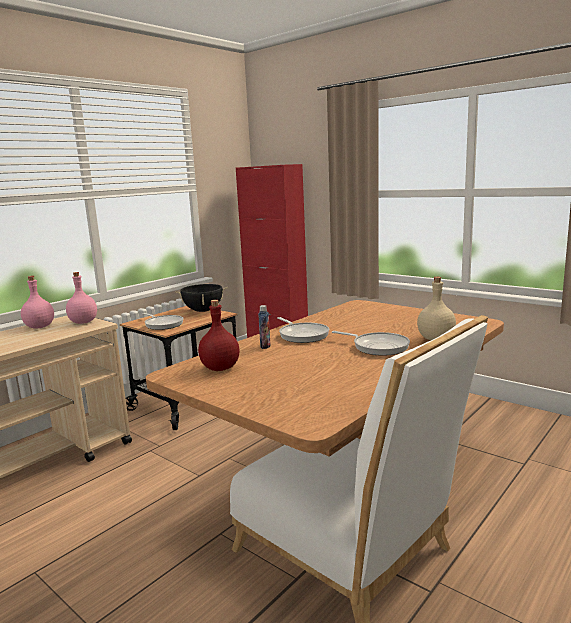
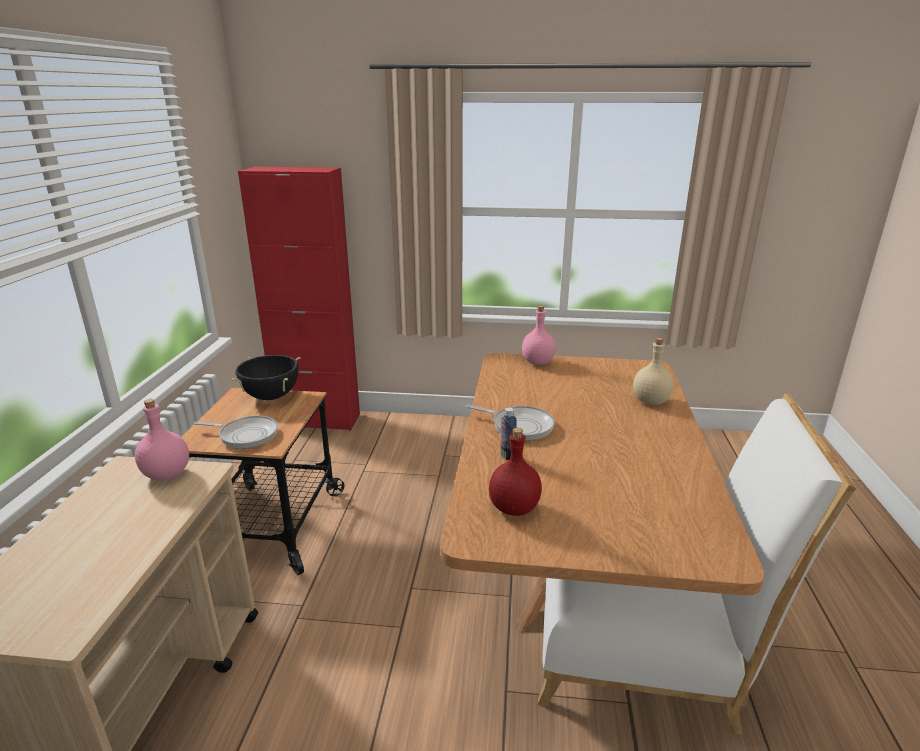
camera: 35 degrees left, 10 degrees up
pink bottle [21,276,54,329] -> pink bottle moved to [522,306,556,365]
frying pan [332,331,410,356] -> none

